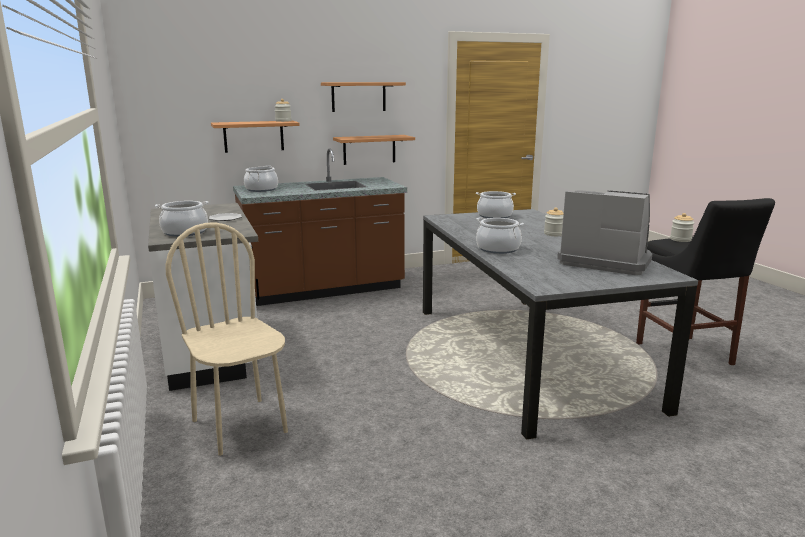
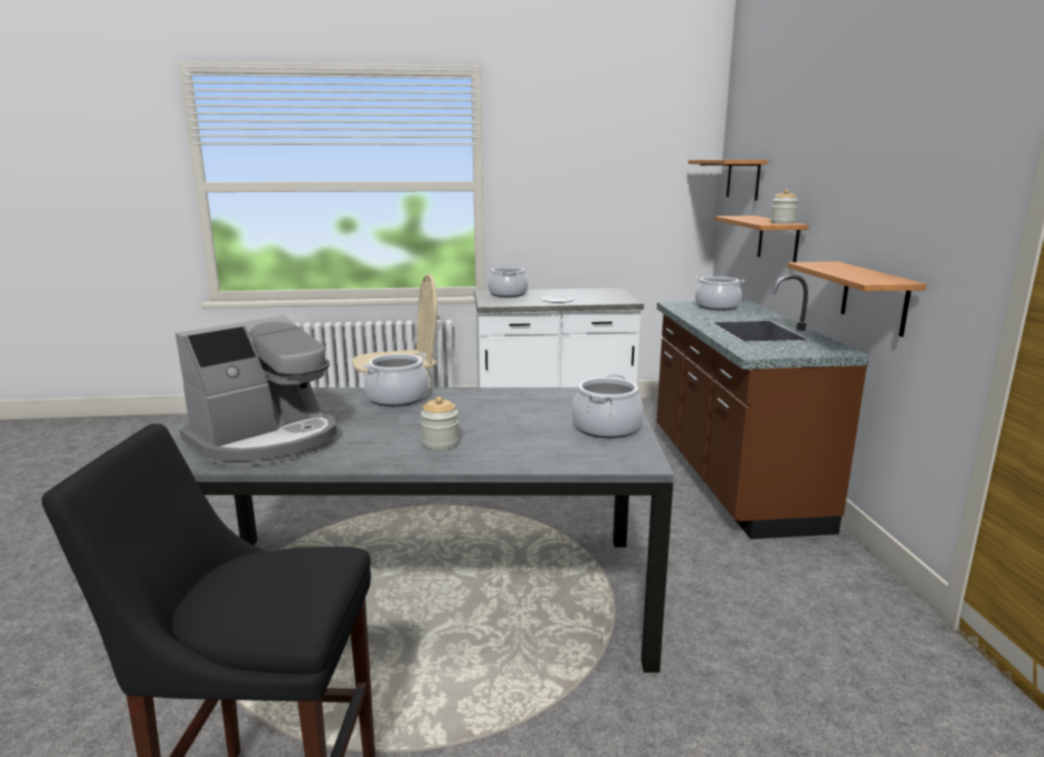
camera: 105 degrees right, 0 degrees up
shelf [321,82,406,112] -> shelf moved to [688,160,767,201]
jar [670,213,694,242] -> none

